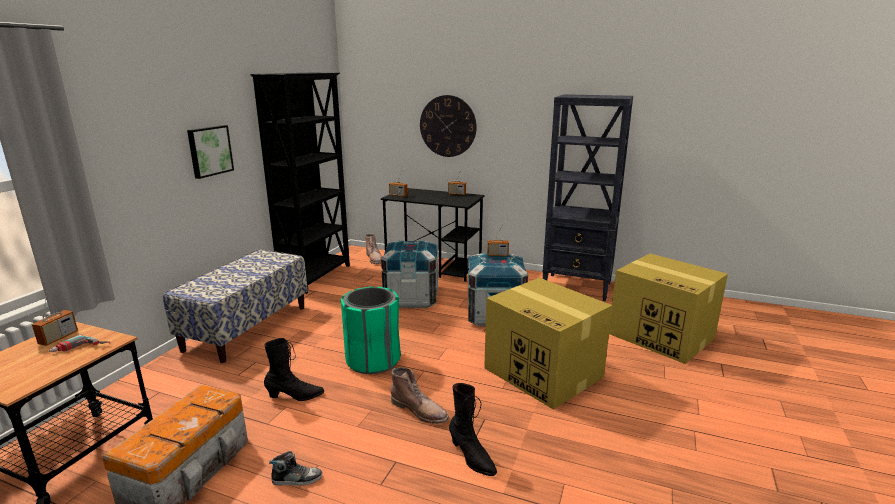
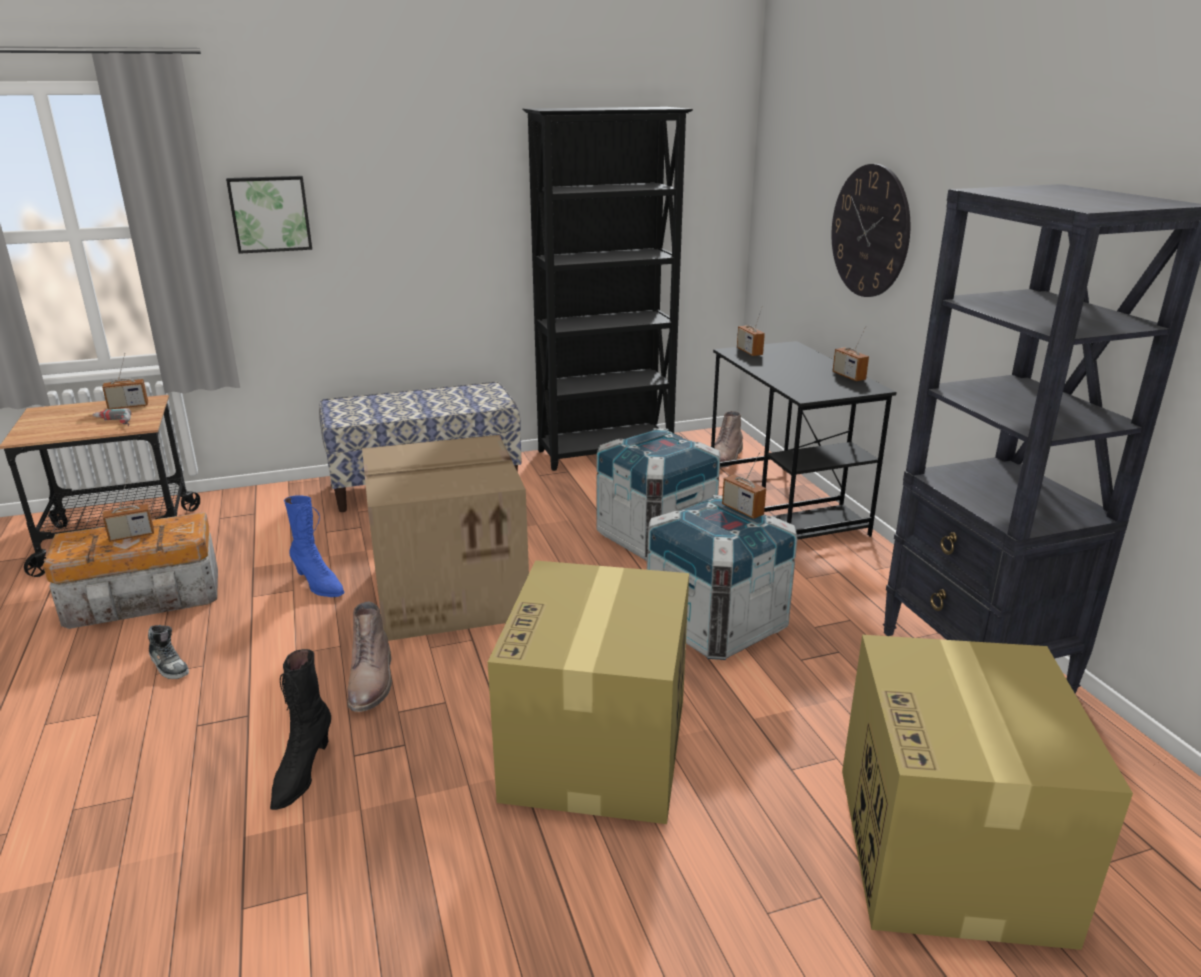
camera: 50 degrees right, 5 degrees up
picture [187,125,234,179] -> picture moved to [226,176,312,254]
black boot [264,338,324,401] -> blue boot [284,495,344,597]
green trash can [341,286,401,374] -> cardboard box [362,435,529,641]
none -> radio [103,477,154,542]

